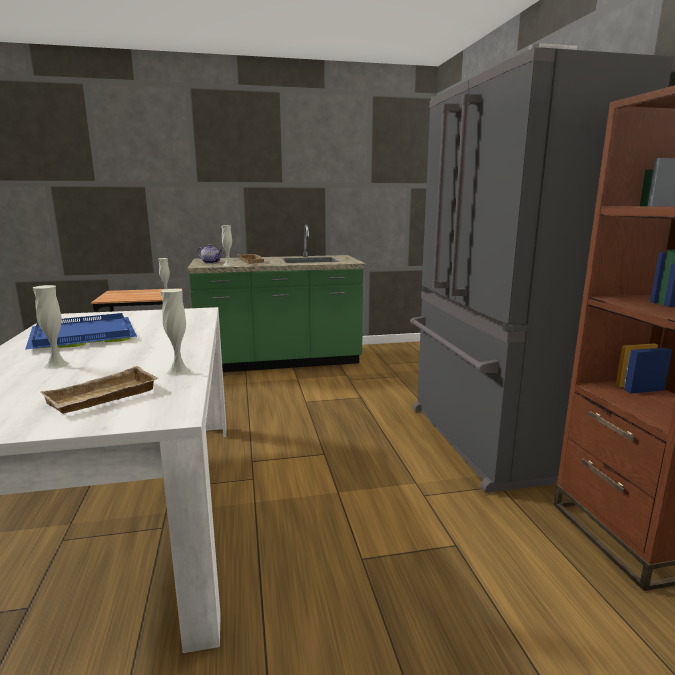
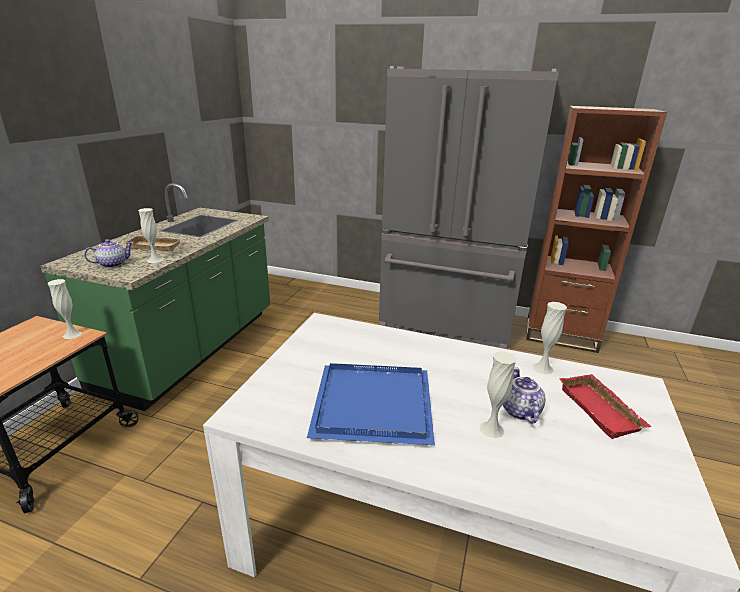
camera: 60 degrees left, 10 degrees up
beige tray [41,366,159,414] -> red tray [559,374,652,439]
none -> teapot [503,367,545,423]

